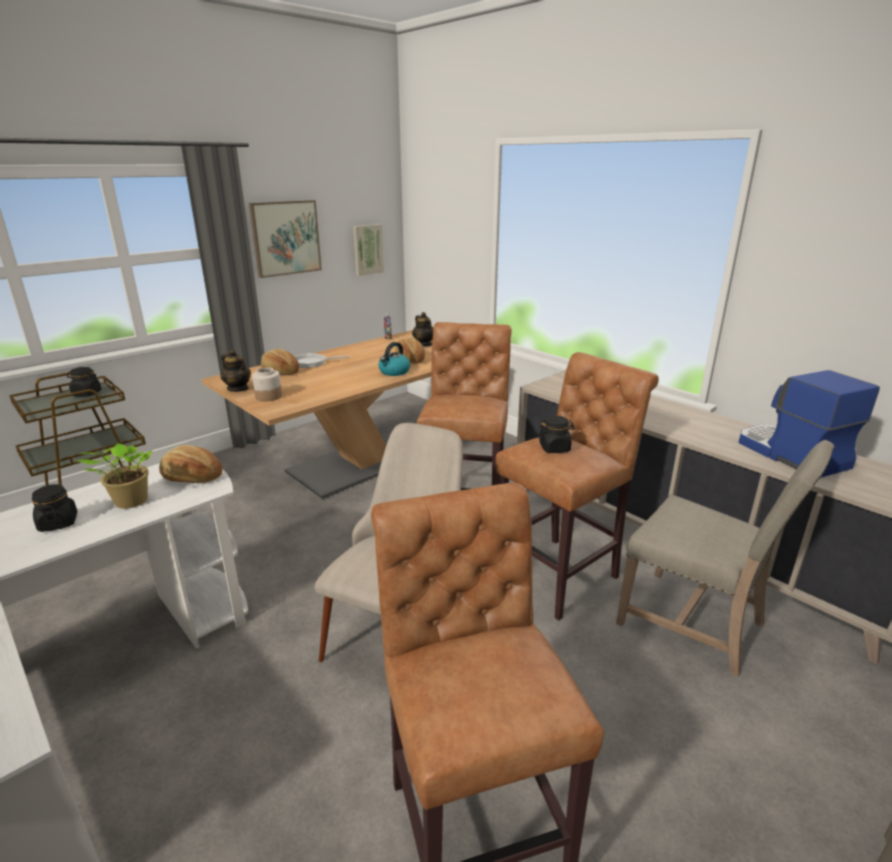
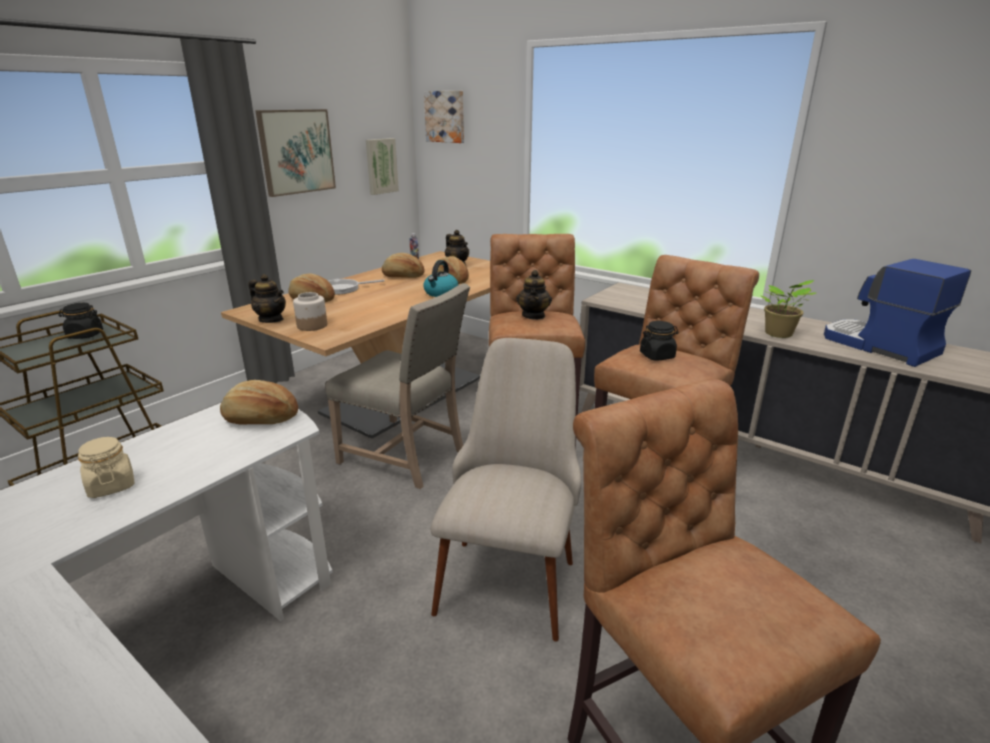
camera: 10 degrees left, 0 degrees up
black jar [32,484,77,532] -> beige jar [78,437,135,498]
potted plant [77,443,152,509] -> potted plant moved to [761,280,816,338]
beige chair [616,440,835,677] -> beige chair moved to [325,283,470,489]
none -> bread [382,253,424,278]
none -> picture [424,91,464,143]
none -> teapot [516,270,552,320]

